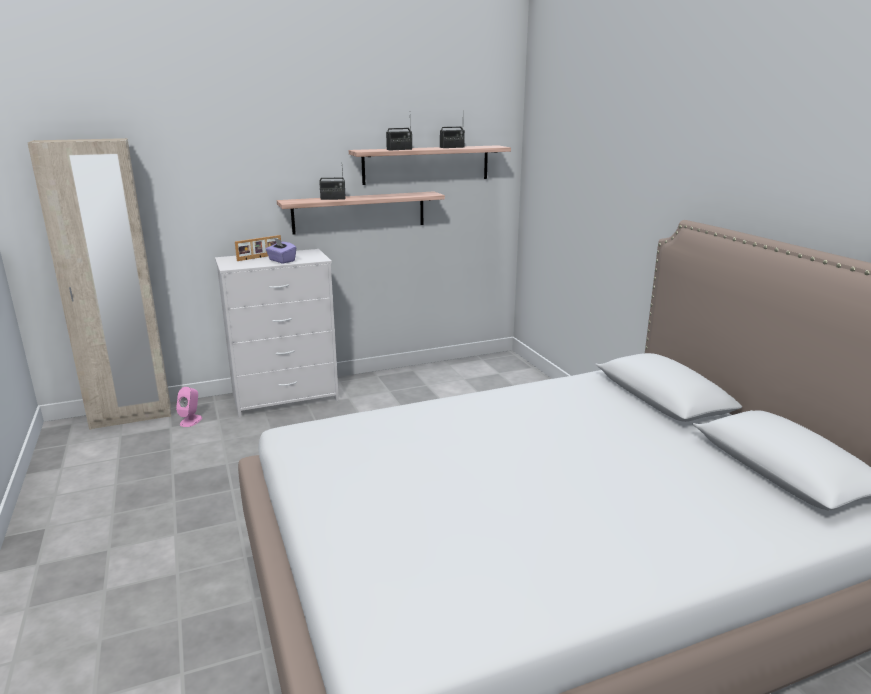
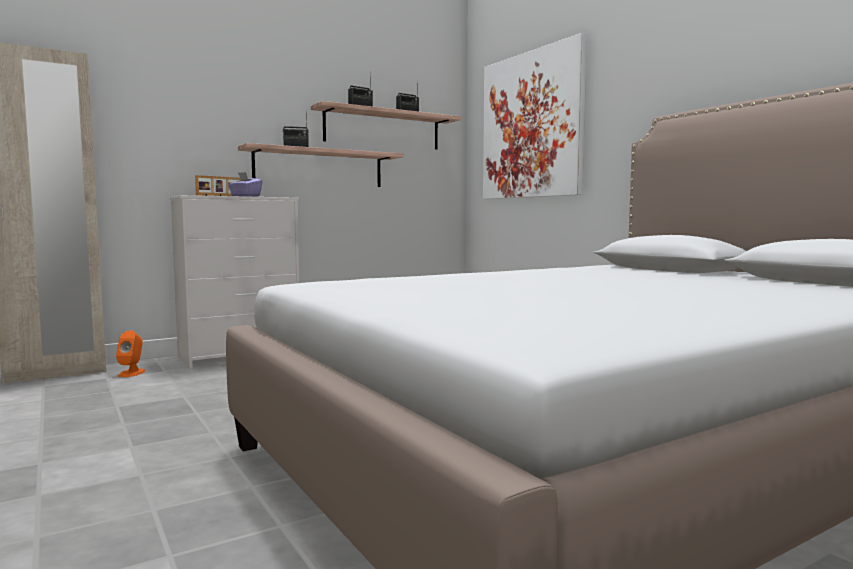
camera: 10 degrees left, 15 degrees down
pink speaker [176,387,202,427] -> orange speaker [116,330,145,377]
none -> picture [483,33,587,199]

